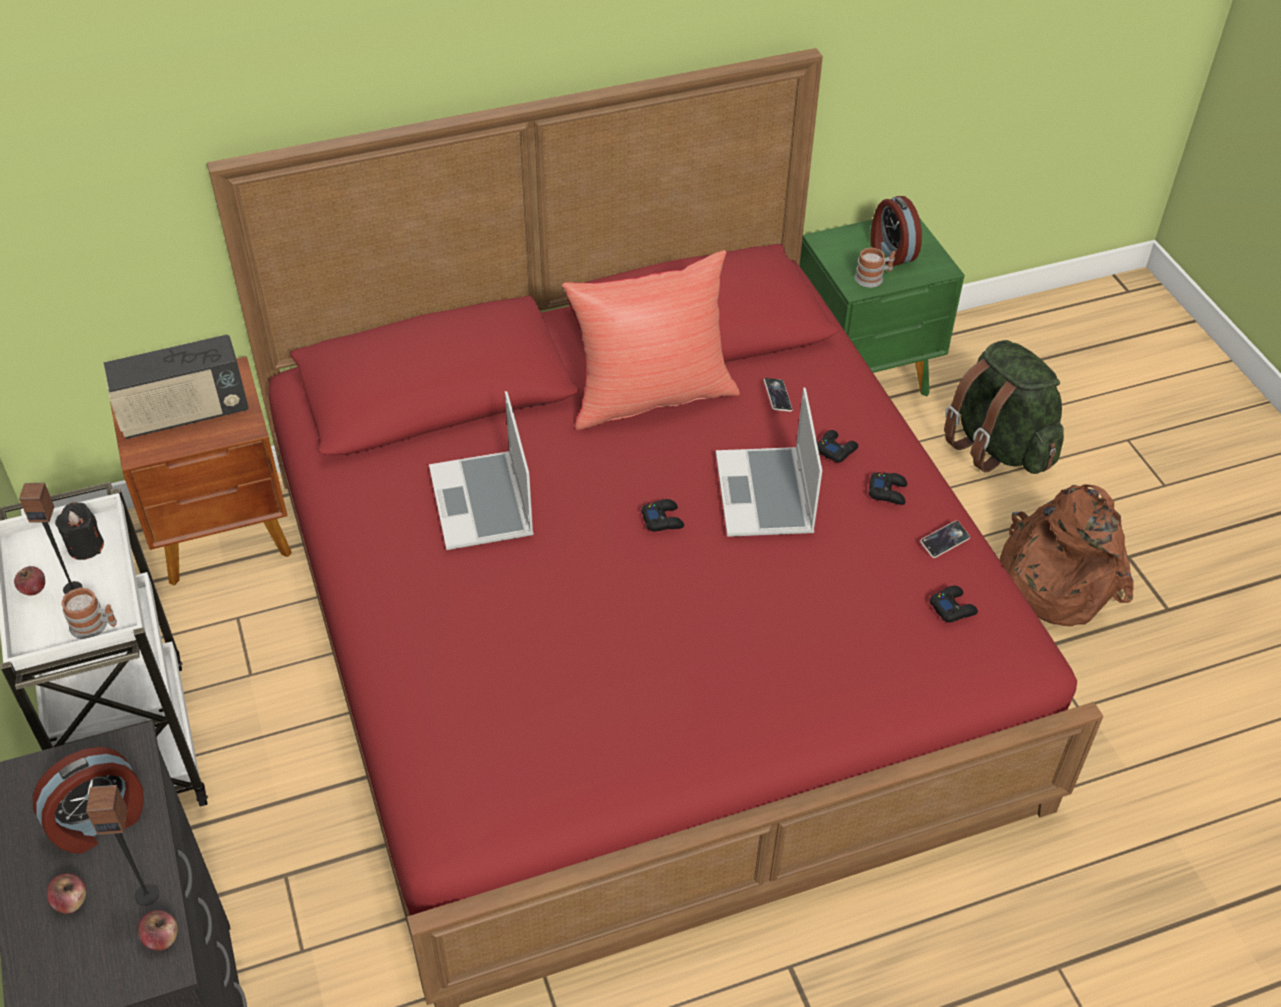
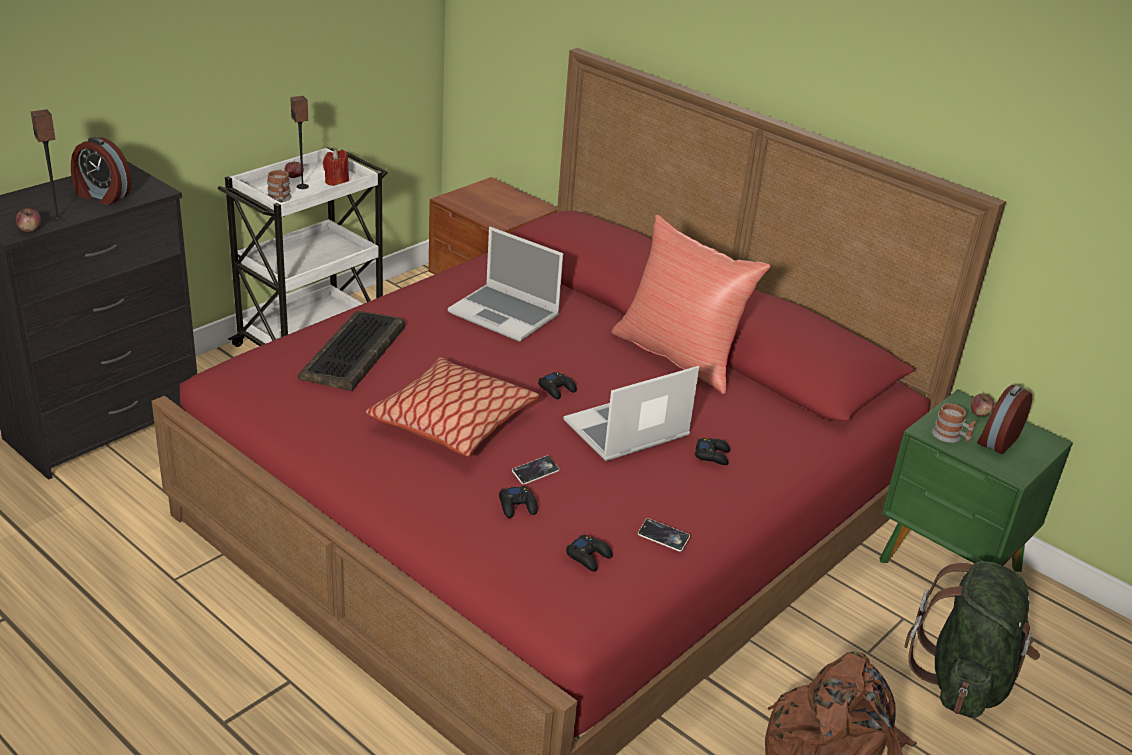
camera: 60 degrees right, 15 degrees down
apple [47,873,86,914] -> apple moved to [971,394,994,416]
black candle [55,502,104,560] -> red candle [323,149,349,186]
radio [103,335,249,439] -> none
laptop [429,391,534,550] -> laptop turned 105 degrees counterclockwise [448,226,563,341]
phone [764,378,793,412] -> phone moved to [512,456,559,485]
black game controller [868,472,907,505] -> black game controller moved to [499,486,538,518]
none -> keyboard [298,311,405,391]
none -> pillow [366,357,540,457]

